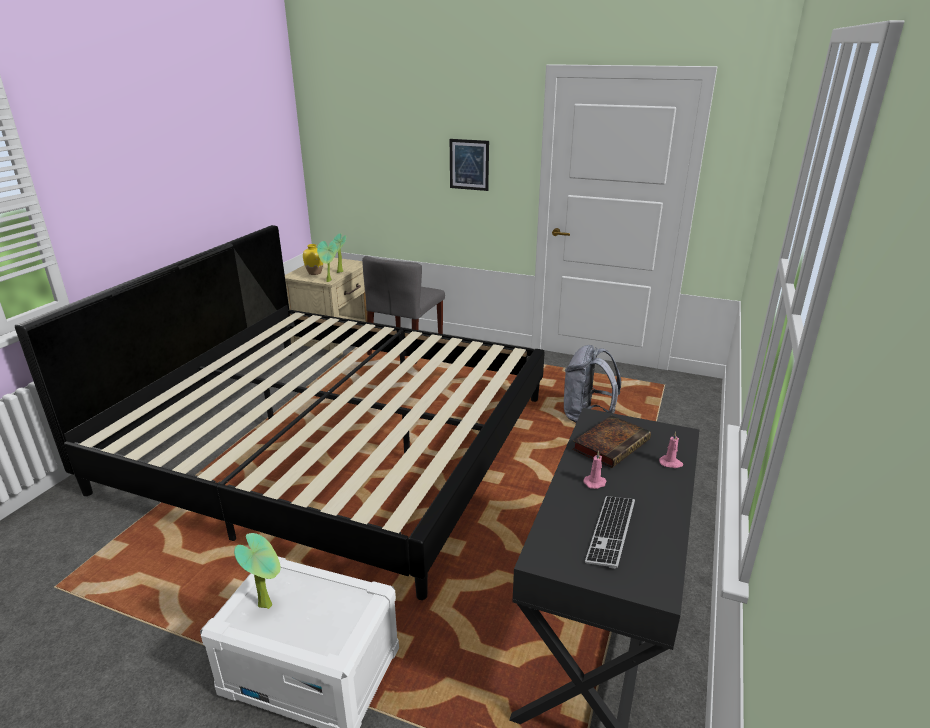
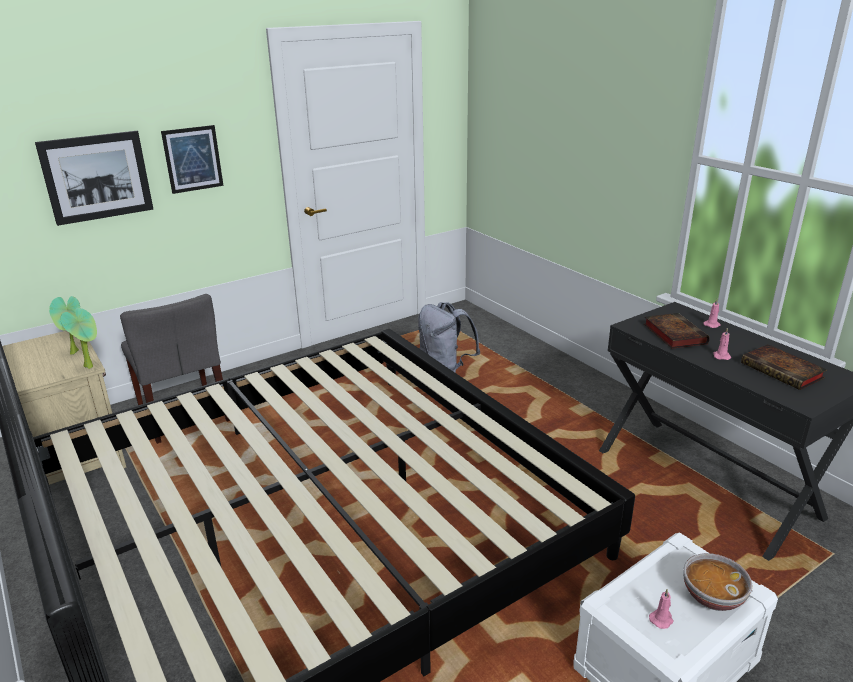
camera: 55 degrees left, 0 degrees up
potted plant [234,533,281,609] -> pink candle [649,589,674,629]
yellow vase [303,244,323,275] -> none
keyboard [585,496,635,569] -> book [741,344,827,390]
none -> picture [35,131,153,226]
none -> bowl [683,553,753,611]

